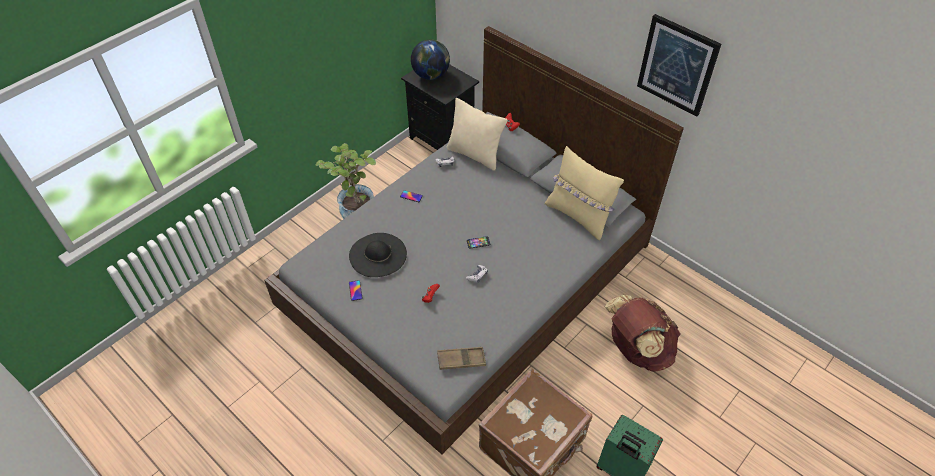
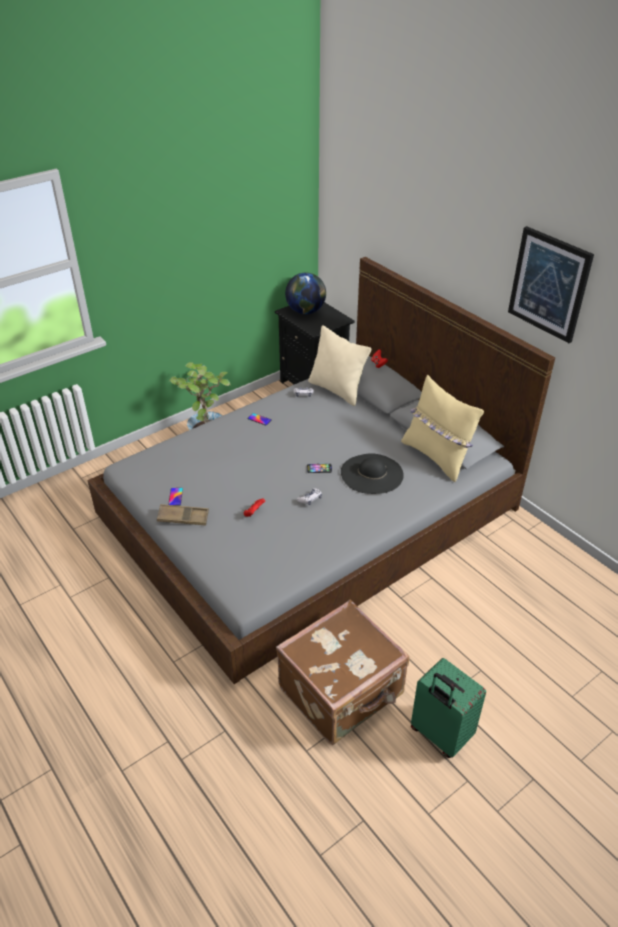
camera: 10 degrees right, 10 degrees down
black hat [349,233,407,277] -> black hat moved to [341,453,404,494]
brown tray [437,347,486,370] -> brown tray moved to [157,504,209,526]
brown backpack [605,295,681,372] -> none

